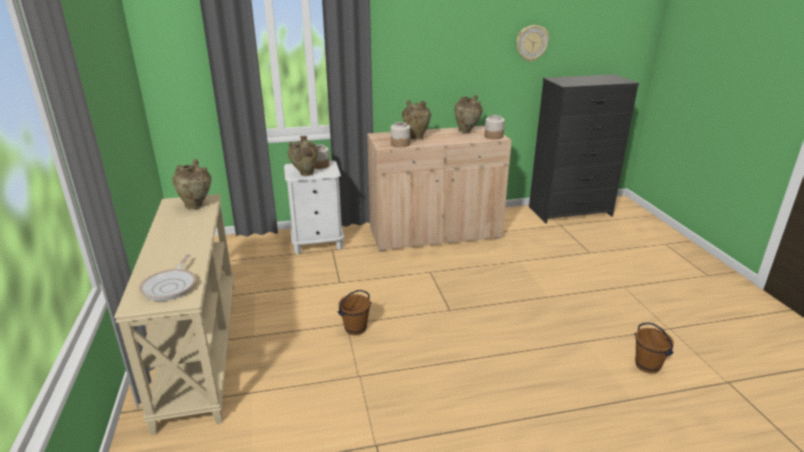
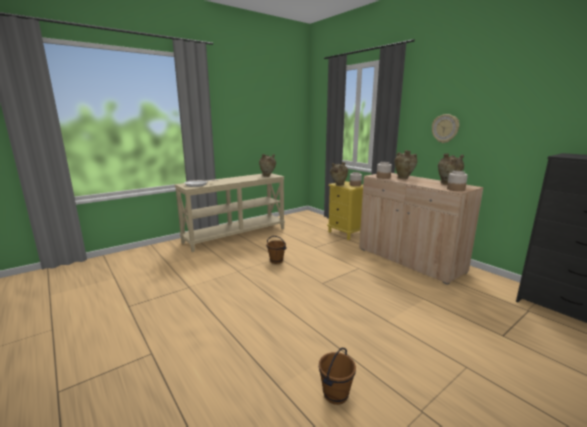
camera: 65 degrees right, 10 degrees down
white nightstand [284,160,344,254] -> yellow nightstand [327,181,363,240]
wall clock [516,25,549,62] -> wall clock moved to [432,114,460,143]

